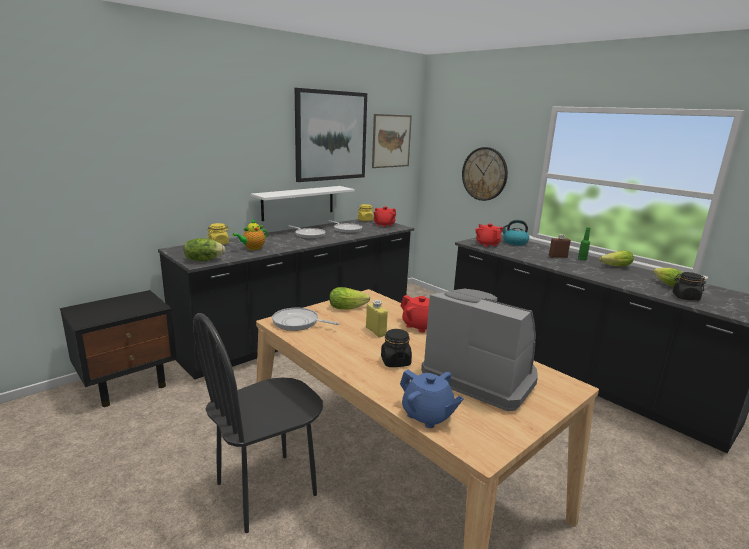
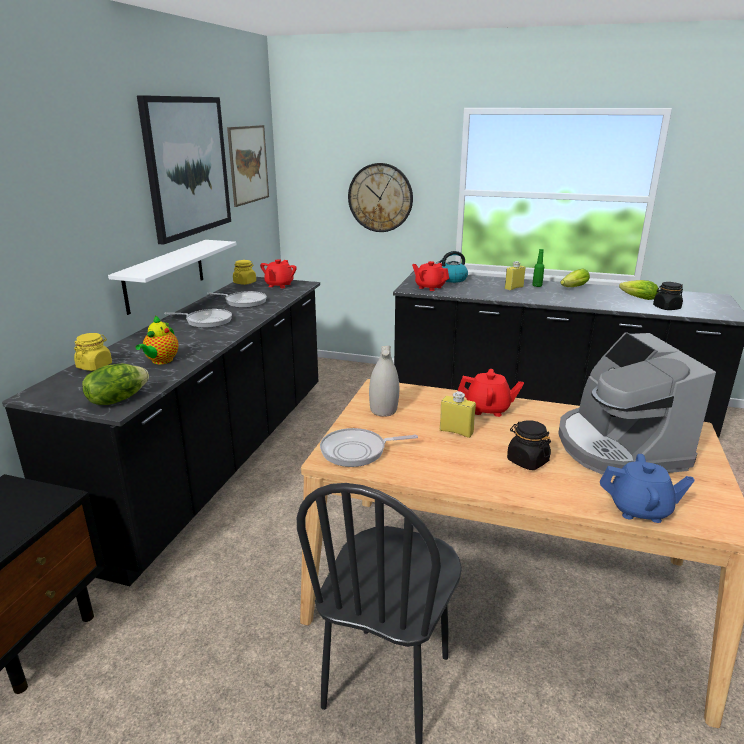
camera: 30 degrees left, 5 degrees up
lettuce [330,287,370,309] -> white vase [369,346,400,417]
coffee machine [421,289,538,411] -> coffee machine turned 105 degrees counterclockwise [558,332,716,476]
brown bottle [549,234,571,258] -> yellow bottle [505,261,525,290]

